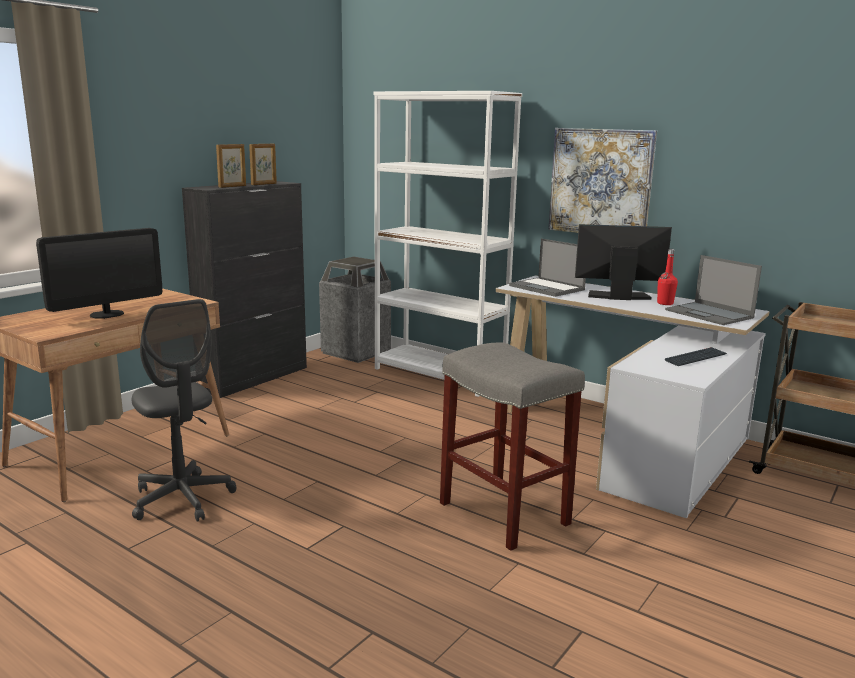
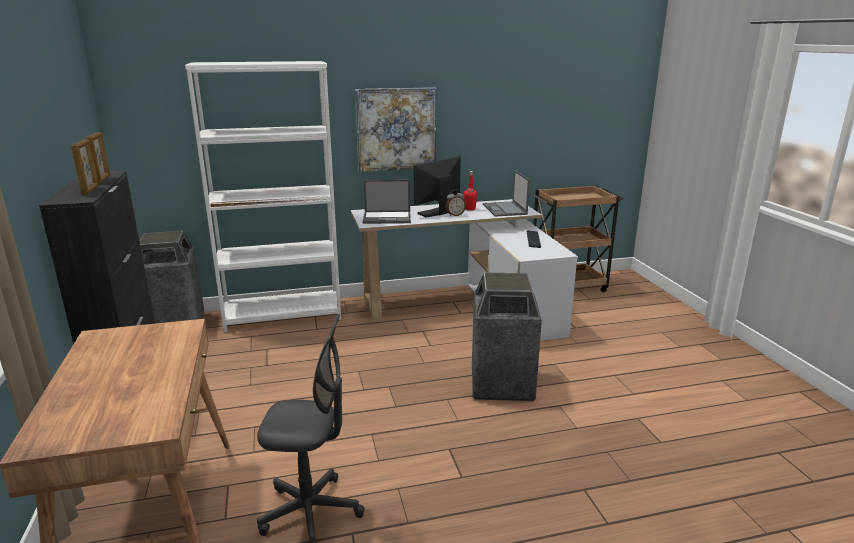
camera: 50 degrees left, 5 degrees up
monitor [36,228,162,319] -> none
grey stool [440,343,585,551] -> trash can [472,273,542,401]
laptop [665,255,762,325] -> laptop turned 75 degrees clockwise [483,170,530,216]
none -> alarm clock [446,190,466,217]

